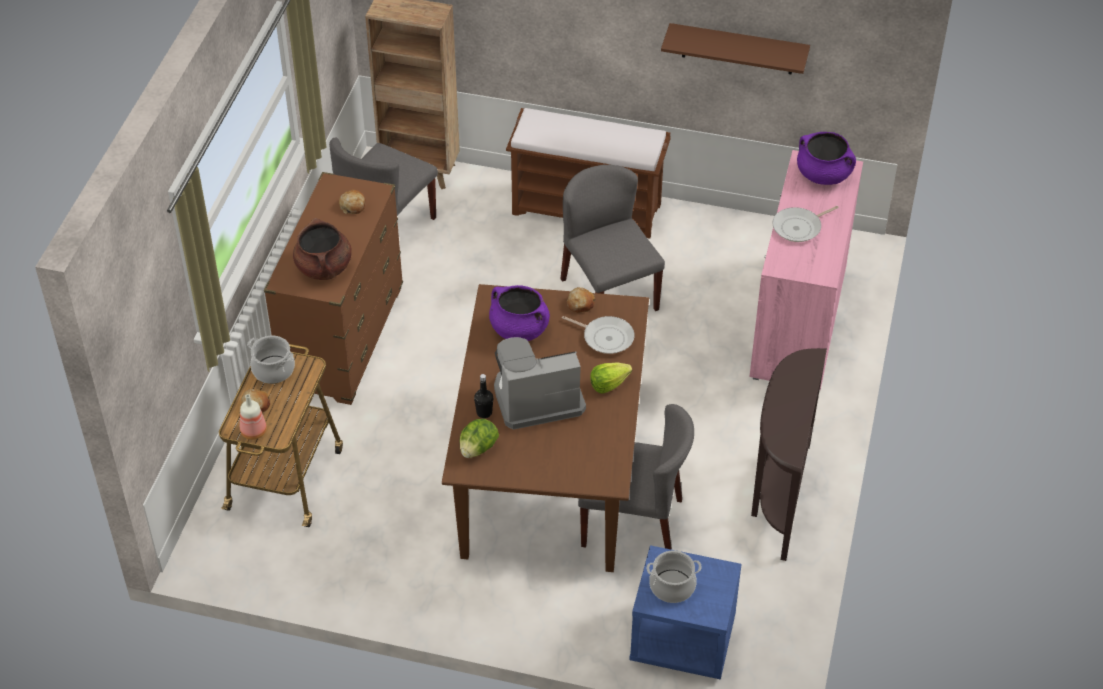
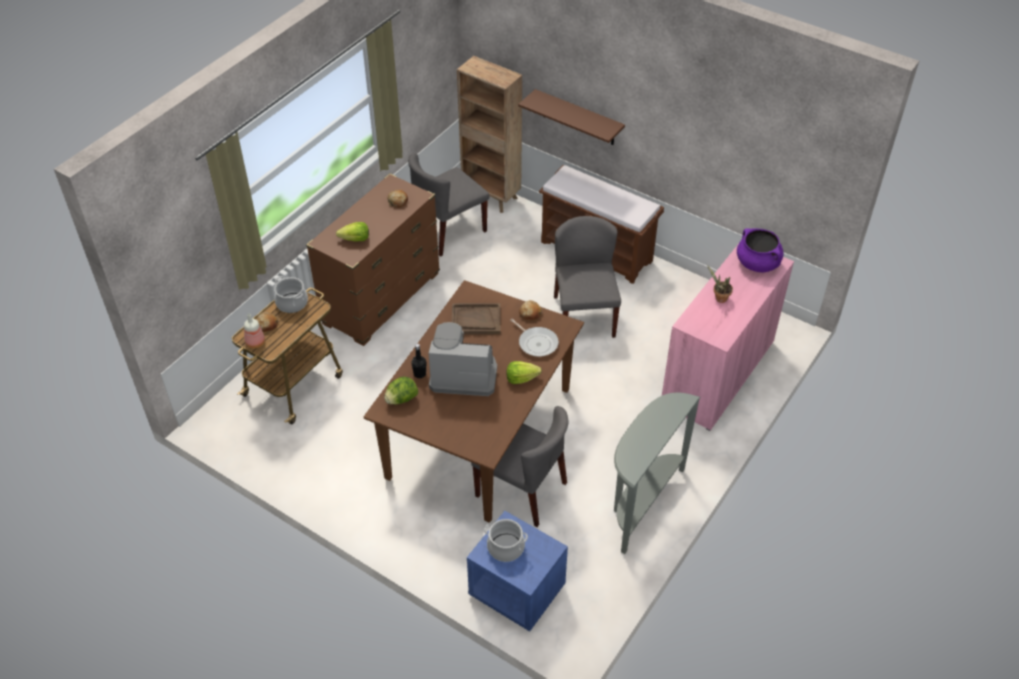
camera: 20 degrees right, 0 degrees up
brown cooking pot [293,218,352,280] -> lettuce [336,222,369,242]
purple cooking pot [489,285,550,341] -> brown tray [452,303,501,335]
brown shelf [661,23,810,75] -> brown shelf moved to [518,89,625,145]
brown console table [751,348,827,561] -> grey console table [614,393,700,554]
frying pan [772,206,839,242] -> potted plant [707,265,733,303]

